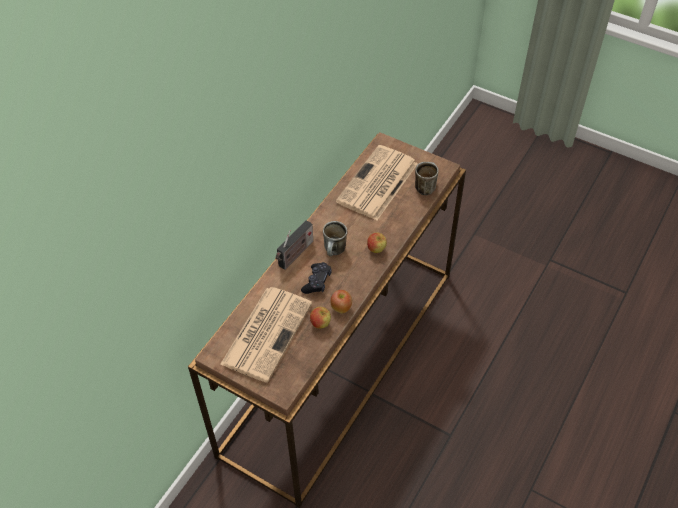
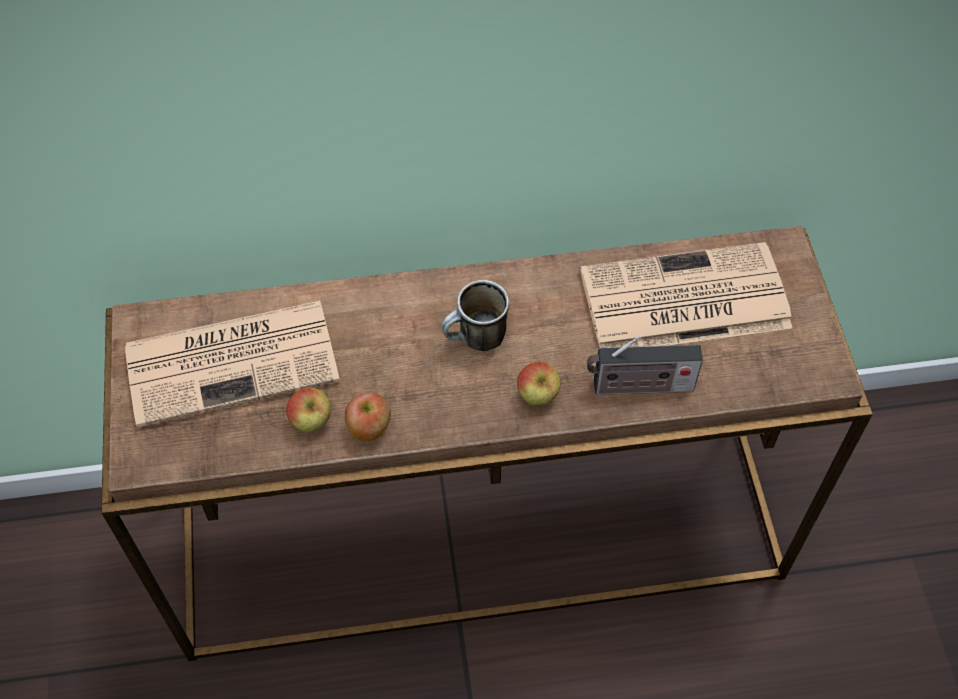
camera: 50 degrees right, 5 degrees up
radio [276,220,313,270] -> radio moved to [587,335,703,395]
black game controller [301,262,332,294] -> none
mug [415,162,439,195] -> none

